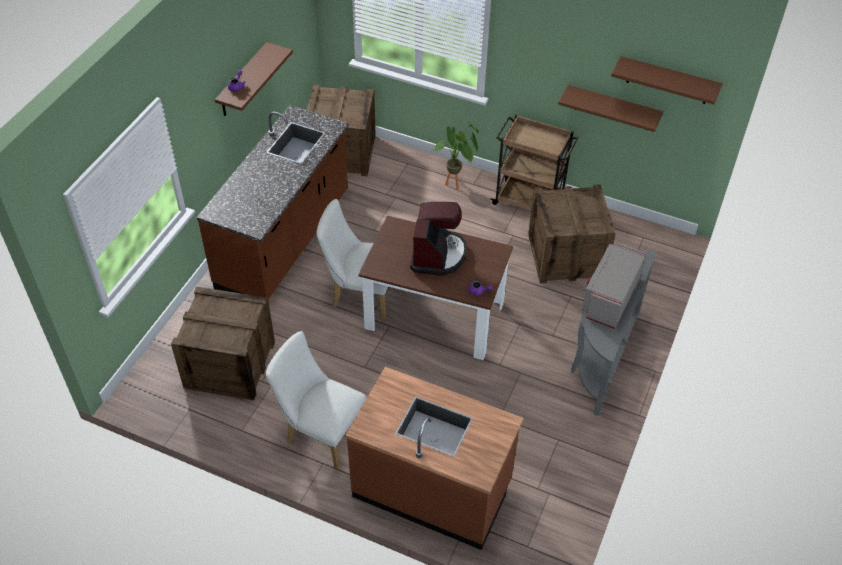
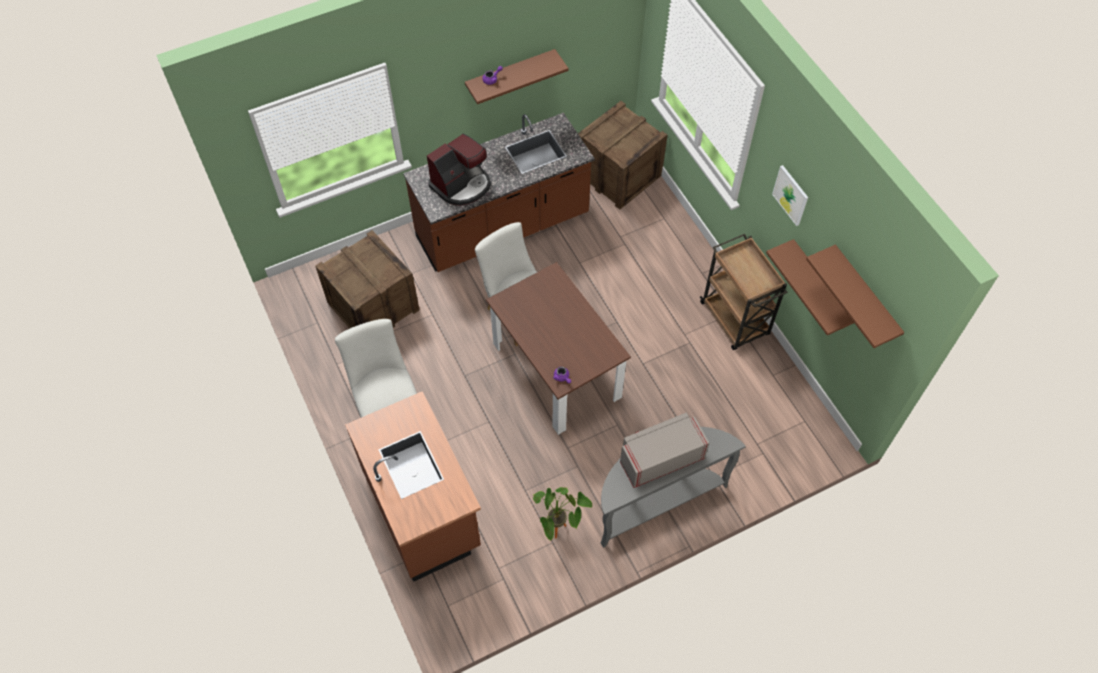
camera: 40 degrees right, 10 degrees up
coffee machine [410,202,467,276] -> coffee machine moved to [427,134,491,206]
potted plant [434,120,479,190] -> potted plant moved to [533,487,592,541]
crate [528,184,616,284] -> none
none -> picture [772,165,808,226]

